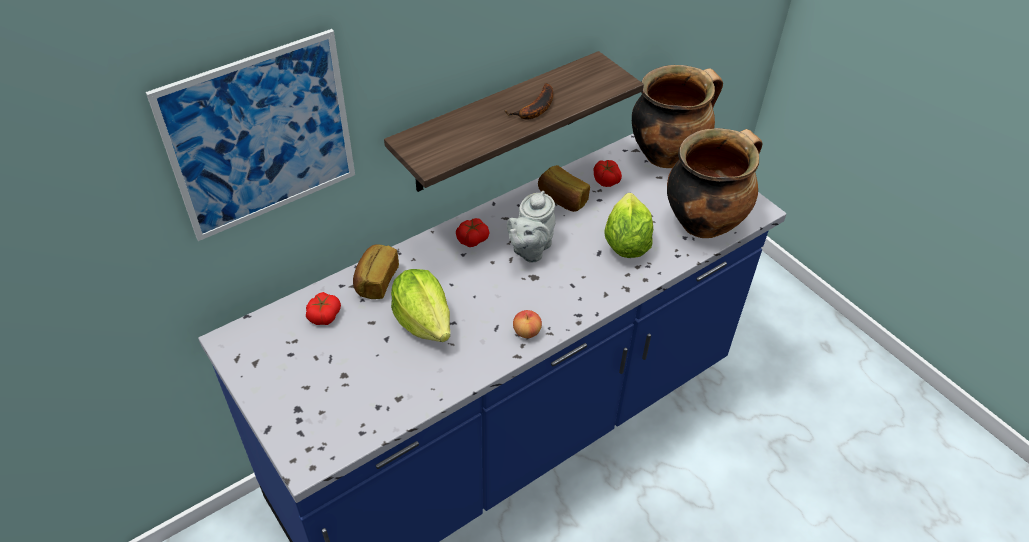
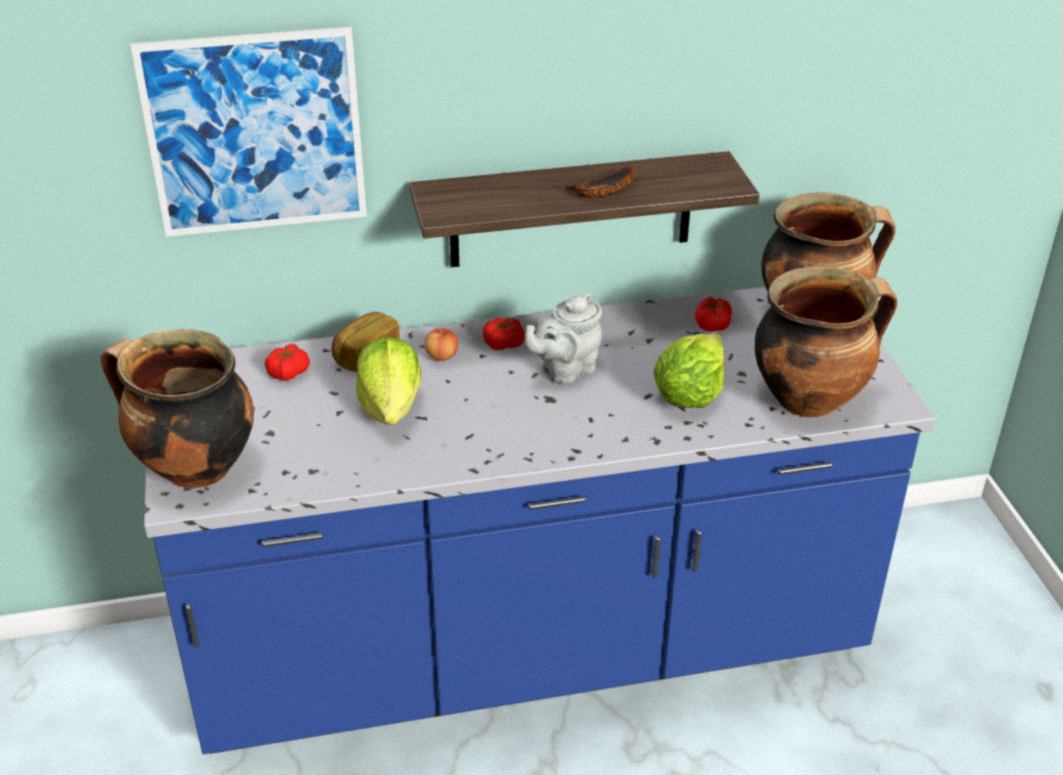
camera: 25 degrees right, 10 degrees down
apple [513,310,542,338] -> apple moved to [424,327,458,361]
bread [538,165,590,212] -> none
none -> cooking pot [101,329,254,488]

